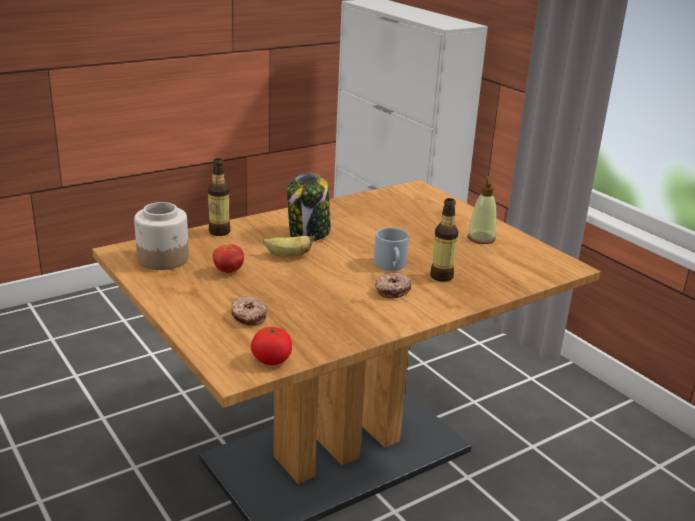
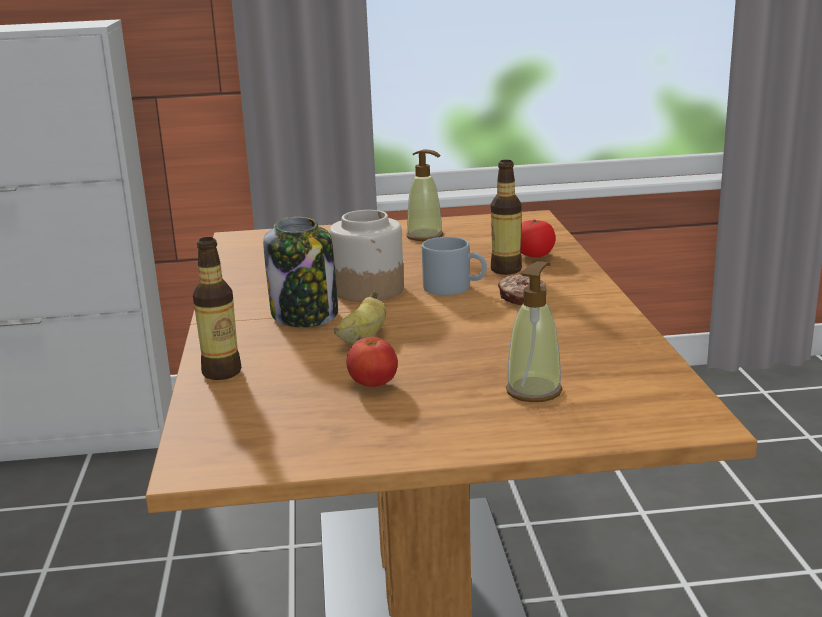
camera: 60 degrees left, 5 degrees down
jar [134,202,189,270] -> jar moved to [329,210,404,302]
donut [231,296,267,326] -> soap dispenser [506,261,562,402]
tomato [251,327,292,365] -> tomato moved to [521,219,555,257]

